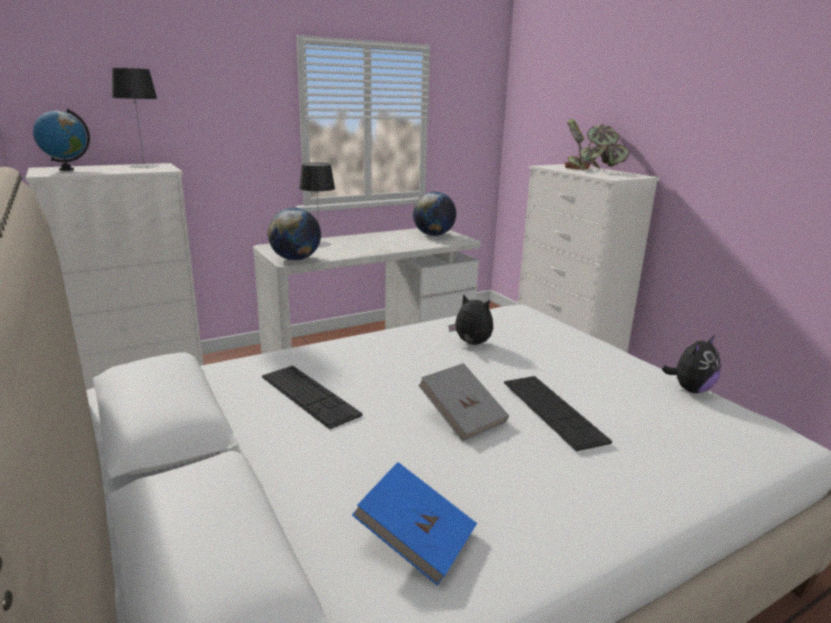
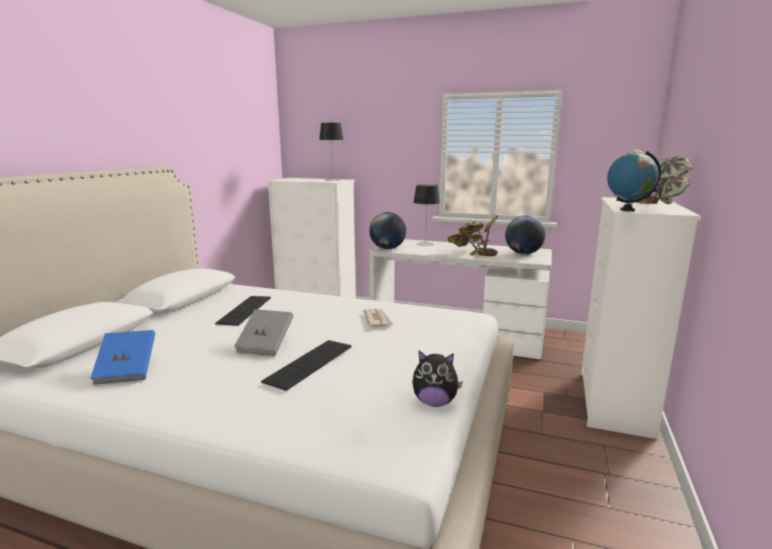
camera: 50 degrees right, 5 degrees down
globe [33,109,90,171] -> globe moved to [607,151,661,211]
plush toy [448,294,493,345] -> newspaper [363,309,393,327]
none -> potted plant [448,215,498,256]

